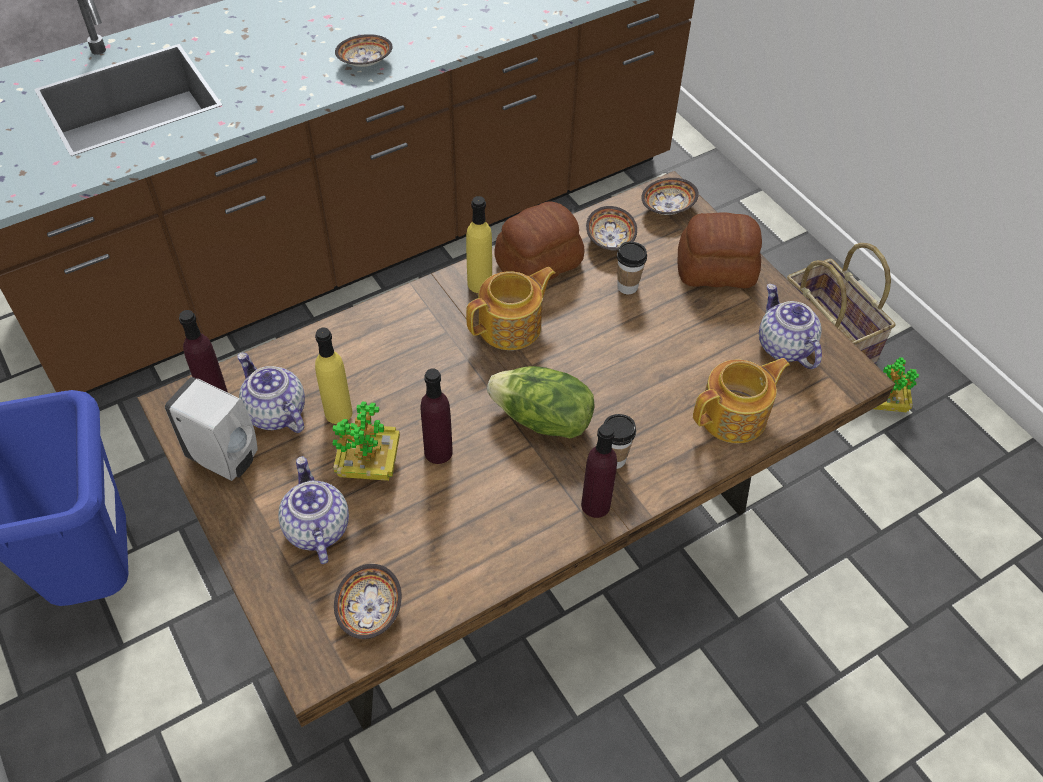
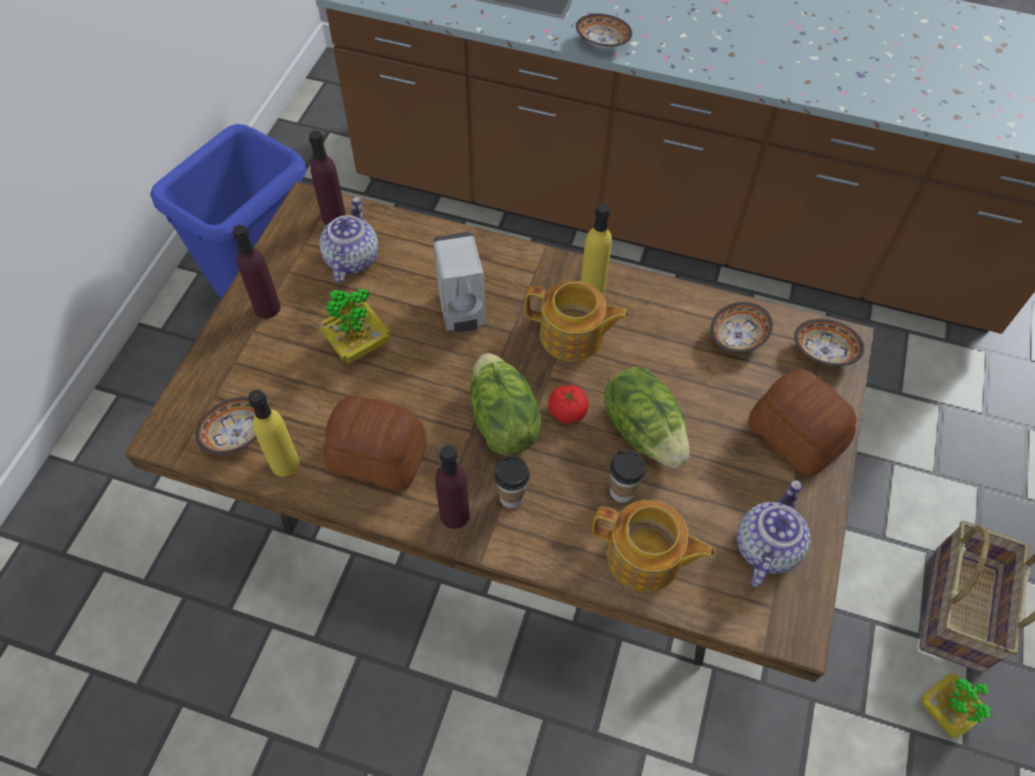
camera: 50 degrees right, 5 degrees up
white soap dispenser [165,377,258,481] -> white soap dispenser moved to [433,232,485,332]
teapot [278,456,349,564] -> none
yellow bottle [315,328,352,424] -> yellow bottle moved to [248,390,300,477]
bowl [335,34,392,67] -> bowl moved to [576,14,632,48]
purple bottle [420,368,453,464] -> purple bottle moved to [232,225,281,319]
bread [494,201,584,280] -> bread moved to [323,396,427,490]
cup [617,242,647,294] -> cup moved to [610,449,646,503]
none -> tomato [548,385,589,423]
none -> lettuce [604,367,689,468]

